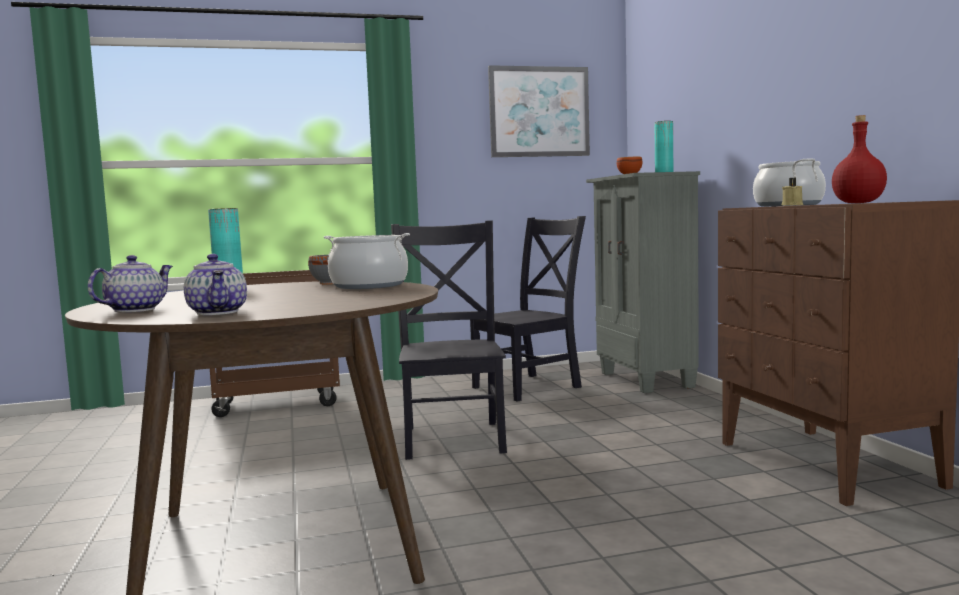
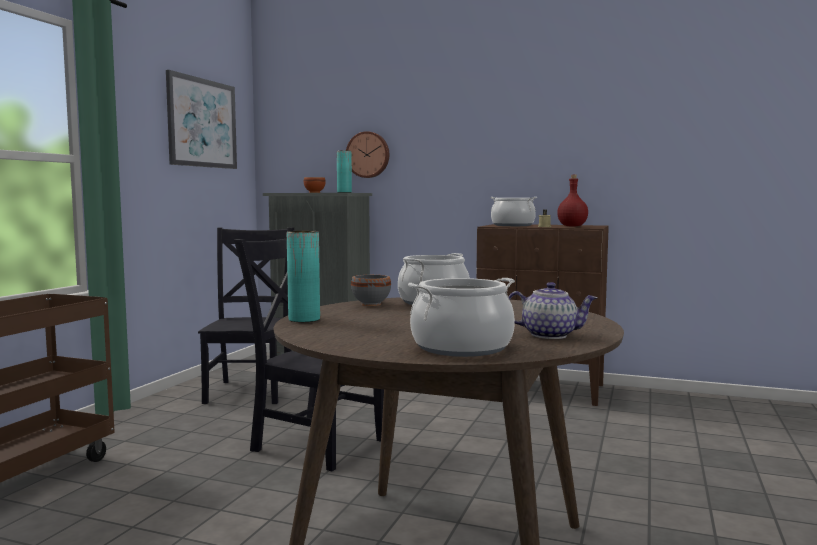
camera: 55 degrees left, 0 degrees up
teapot [88,255,173,312] -> cooking pot [408,278,515,357]
none -> wall clock [346,131,389,178]

